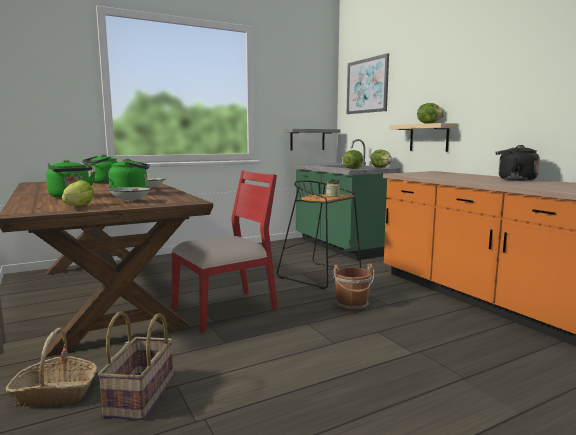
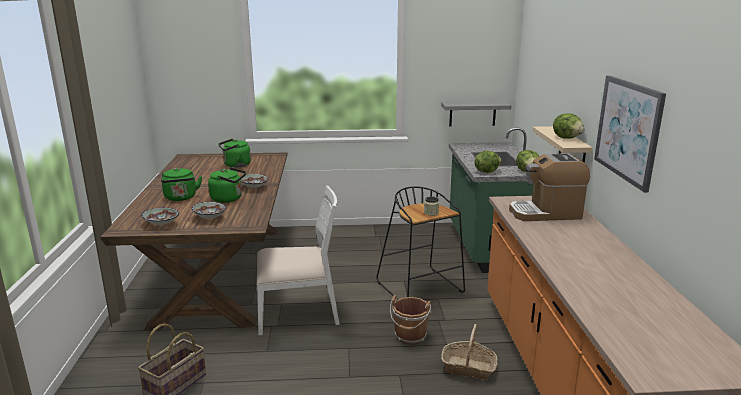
camera: 25 degrees right, 10 degrees up
basket [6,328,97,407] -> basket moved to [441,324,498,380]
lettuce [62,180,94,206] -> bowl [141,208,179,225]
red chair [172,171,278,333] -> white chair [257,186,340,336]
picture [347,53,389,114] -> picture moved to [594,76,666,193]
black kettle [496,145,540,181] -> none
none -> coffee machine [509,153,590,221]

